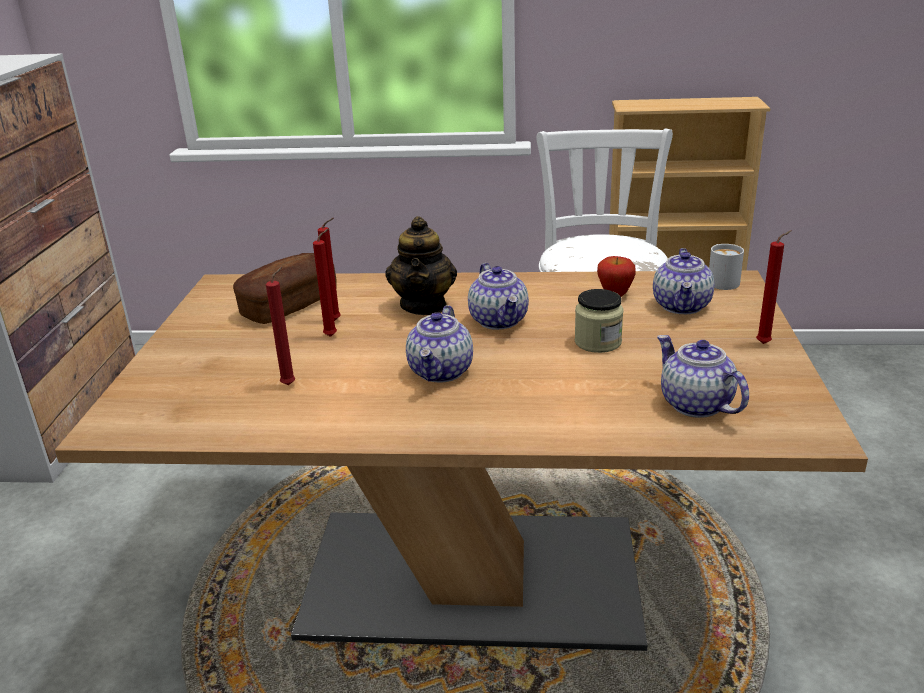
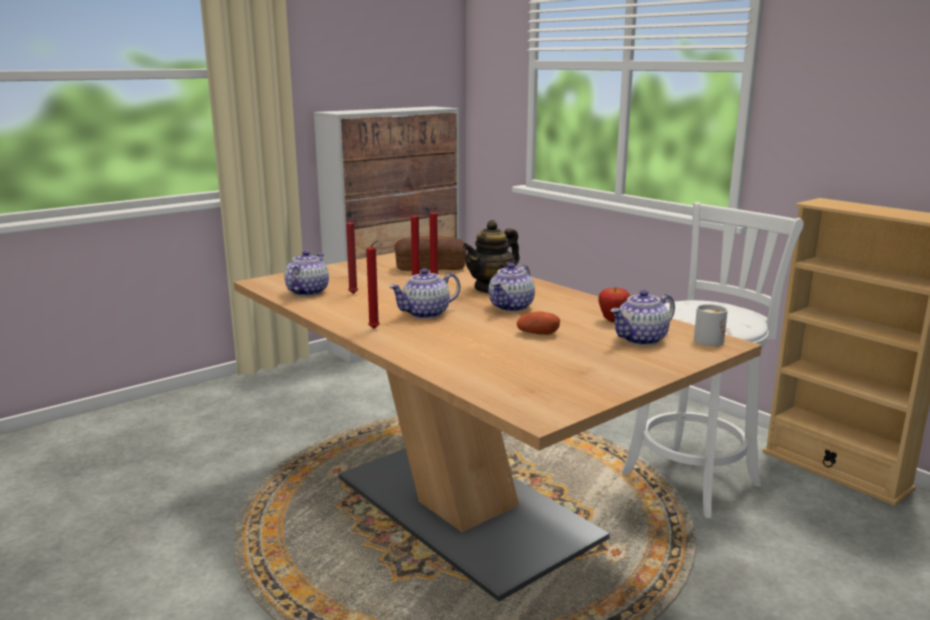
camera: 45 degrees right, 10 degrees down
jar [575,289,624,353] -> potato [517,311,560,335]
teapot [657,335,749,418] -> teapot moved to [284,251,329,296]
red candle [756,230,792,344] -> red candle moved to [366,240,380,329]

